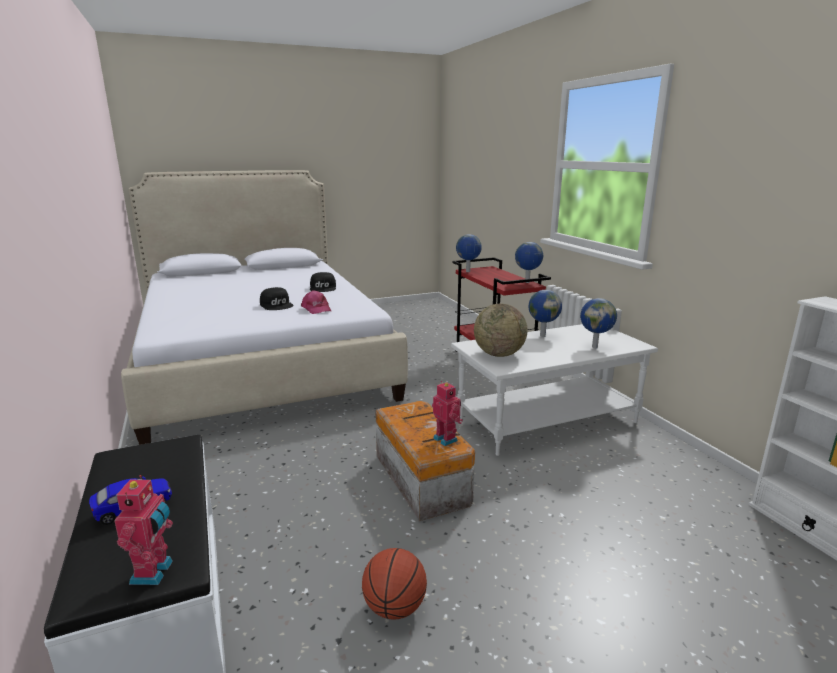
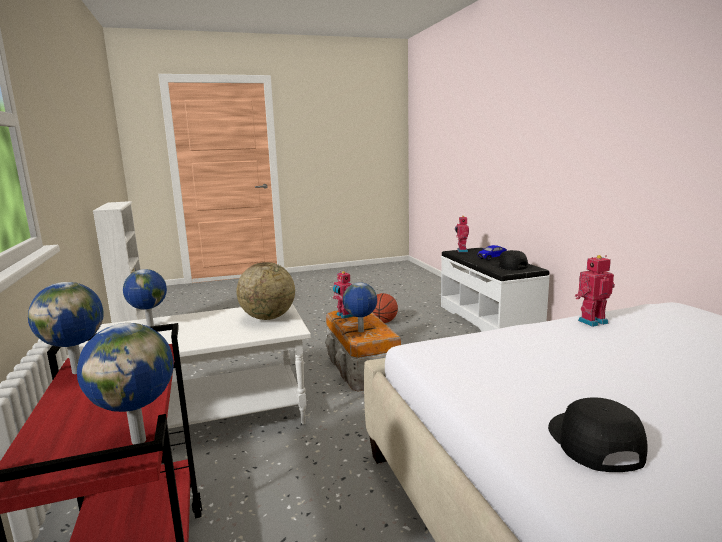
camera: 175 degrees left, 5 degrees down
black cap [260,287,294,310] -> black cap moved to [492,250,528,270]
pink cap [301,290,331,314] -> none
globe [529,290,562,337] -> globe moved to [343,282,377,332]
none -> toy robot [575,255,615,327]

